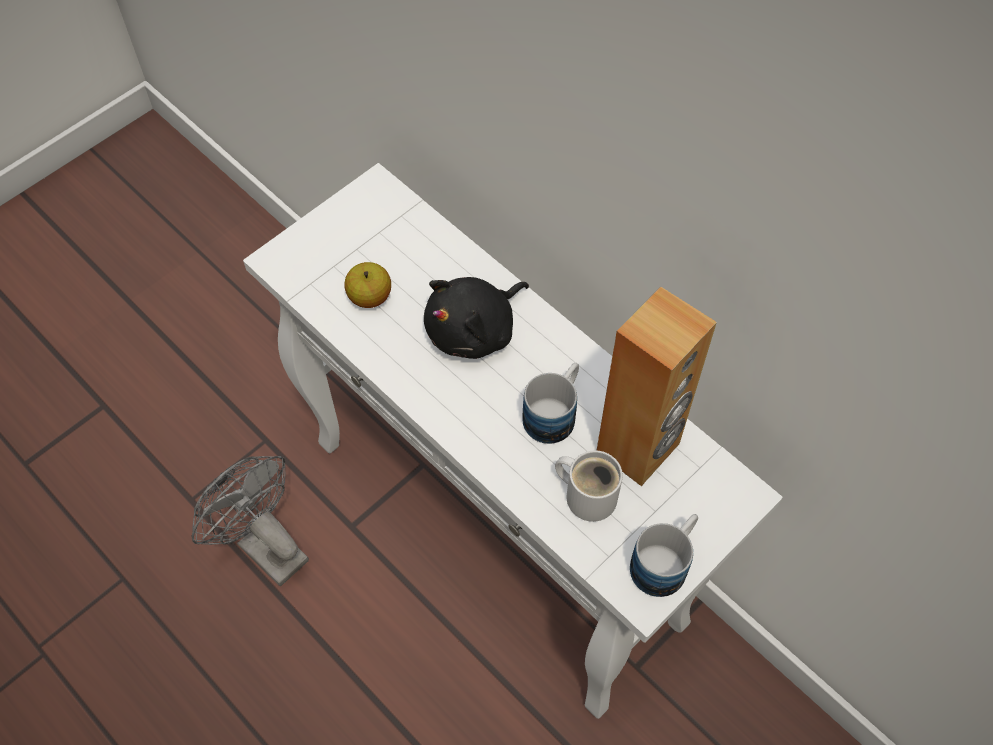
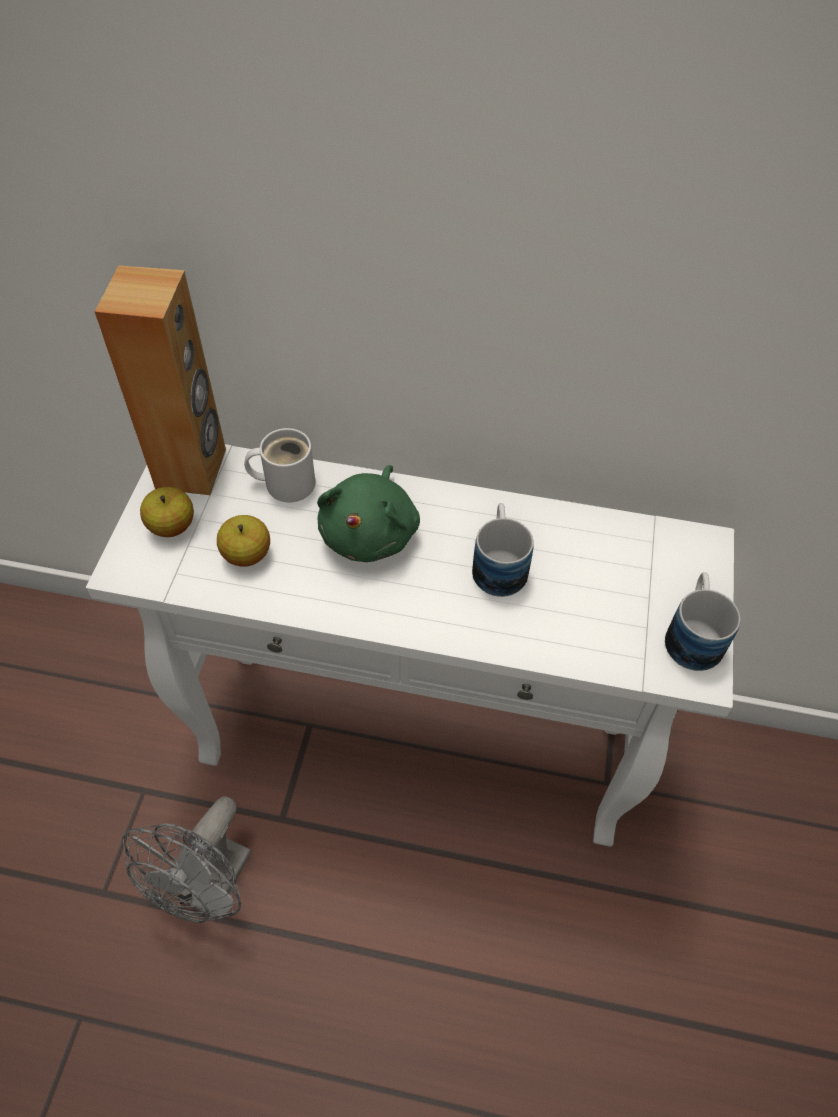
camera: 35 degrees left, 5 degrees down
grey fan [191,456,309,586] -> grey fan turned 75 degrees counterclockwise [122,796,252,923]
black plush toy [424,277,529,359] -> green plush toy [317,465,420,562]
white mug [555,450,623,522] -> white mug moved to [244,428,315,502]
brown speaker [596,287,717,486] -> brown speaker moved to [95,265,226,495]
none -> apple [140,487,194,537]

